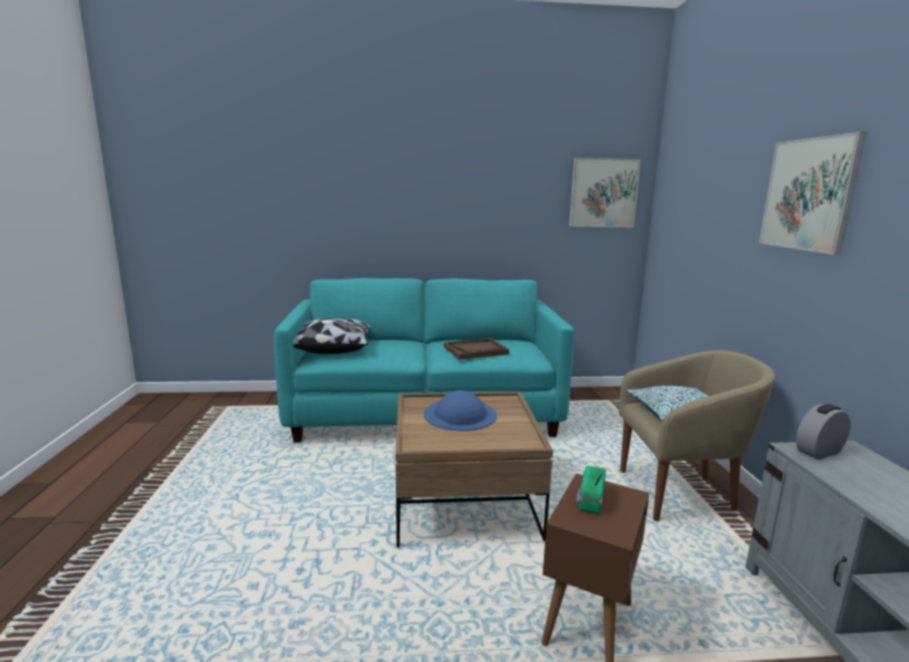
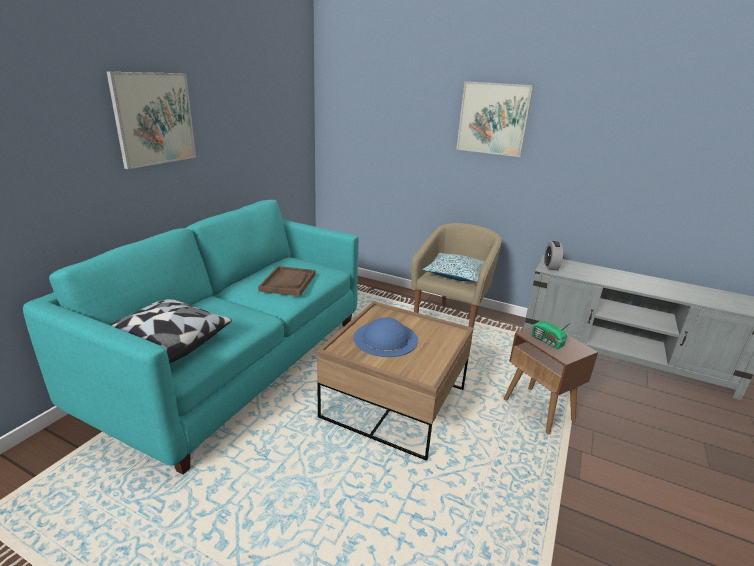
camera: 60 degrees left, 10 degrees up
picture [569,158,641,227] -> picture moved to [107,72,196,169]

